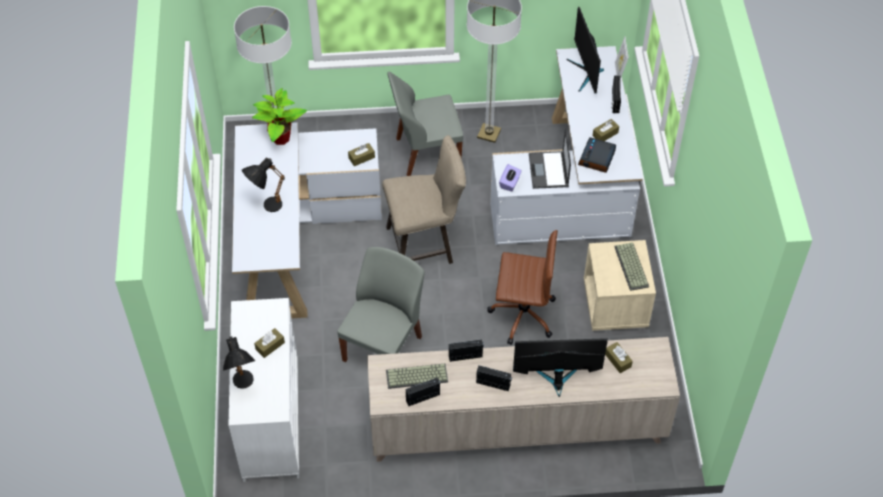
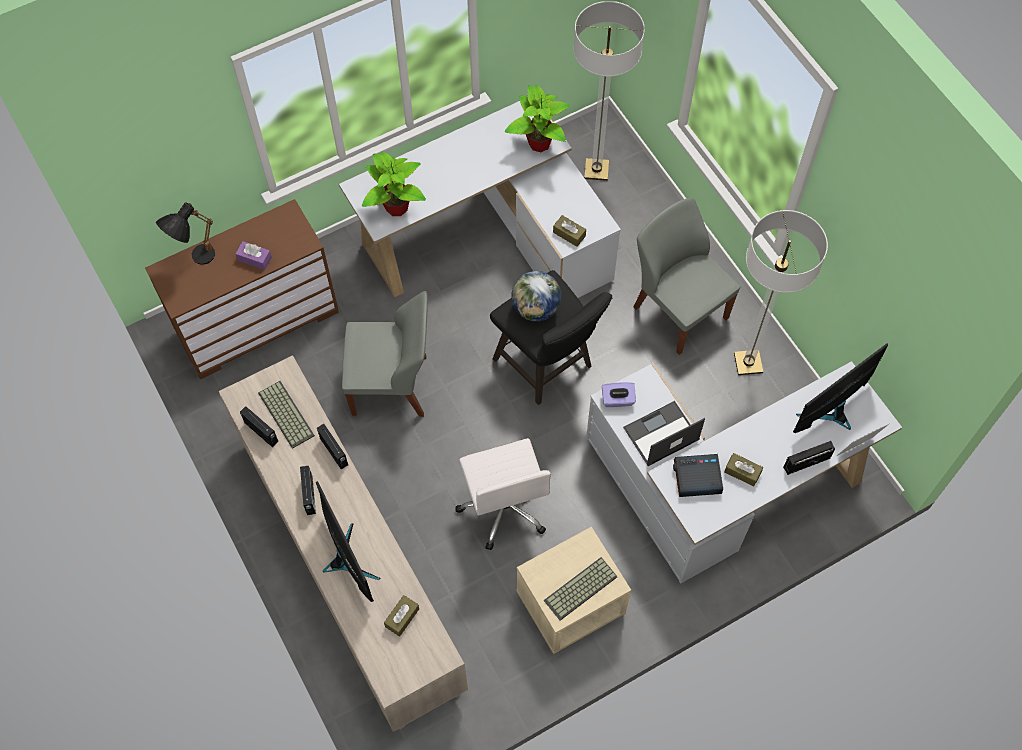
camera: 65 degrees right, 10 degrees up
white dresser [229,298,299,482] -> brown dresser [145,199,339,380]
black table lamp [242,157,285,212] -> none
brown tissue box [254,328,285,358] -> purple tissue box [235,241,272,270]
beige stool [382,135,466,264] -> black stool [490,270,612,405]
brown office chair [487,230,558,345] -> white office chair [455,438,551,550]
none -> potted plant [362,151,426,216]
none -> globe [511,271,561,321]

